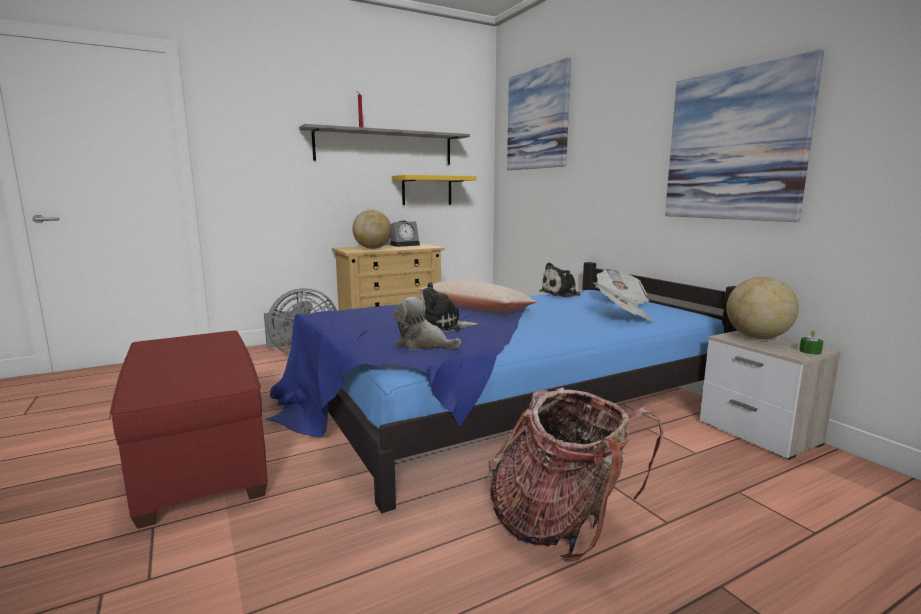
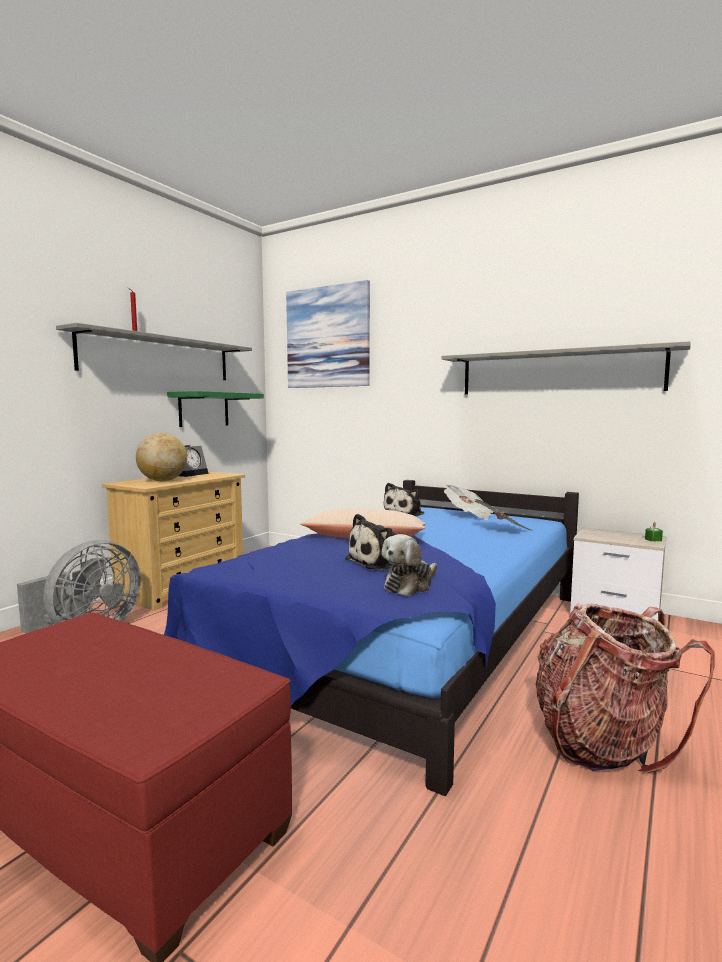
camera: 30 degrees left, 5 degrees down
yellow shelf [392,175,476,205] -> green shelf [167,391,264,427]
plush toy [394,297,461,350] -> plush toy turned 45 degrees counterclockwise [382,534,437,596]
picture [665,49,824,222] -> grey shelf [442,341,691,394]
globe [726,277,799,339] -> none

